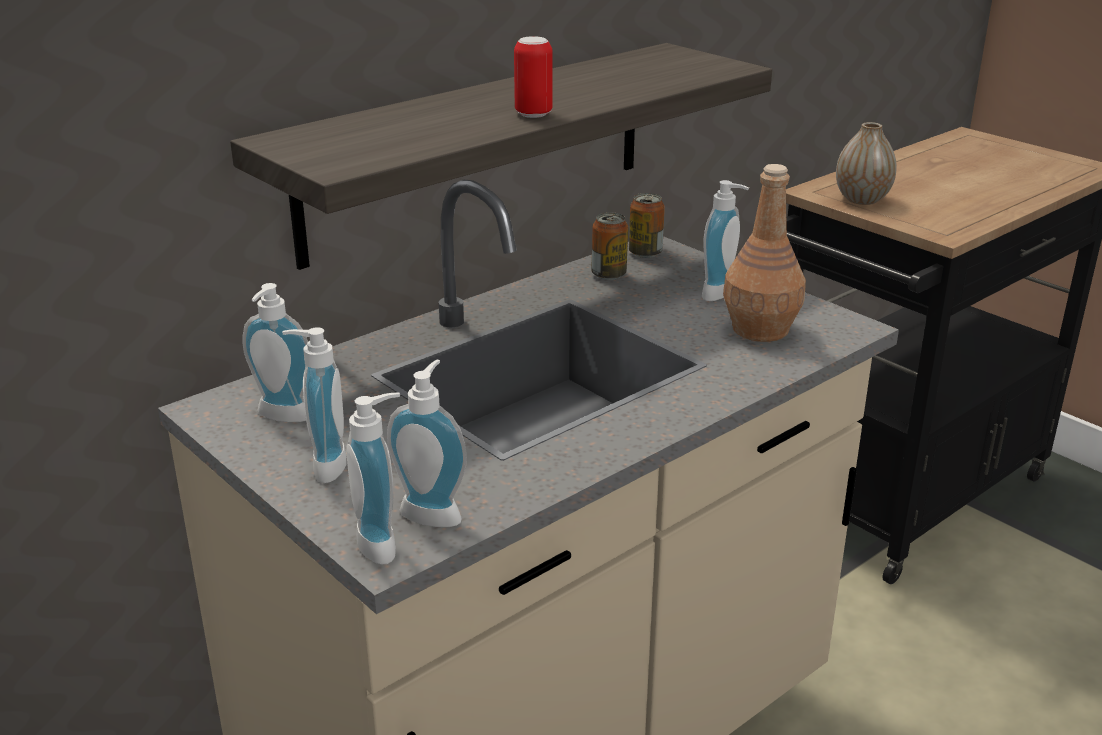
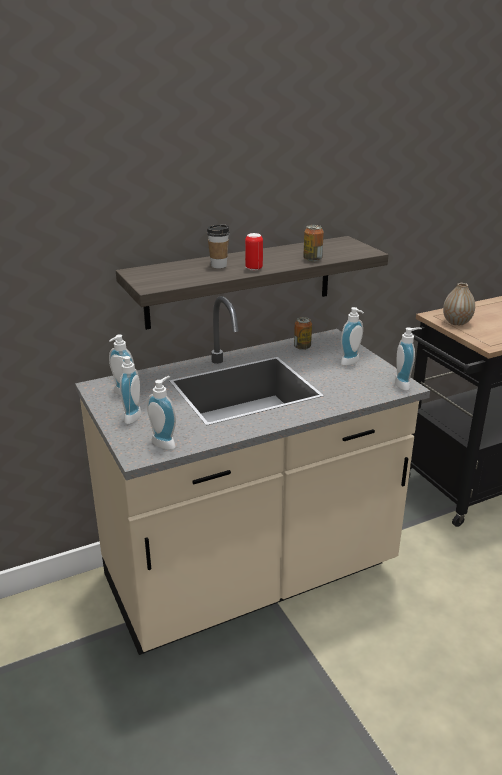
camera: 15 degrees right, 0 degrees up
soap dispenser [347,392,400,565] -> soap dispenser moved to [395,327,422,391]
can [629,193,665,258] -> can moved to [303,225,324,262]
brown bottle [723,164,806,342] -> none
none -> cup [207,225,230,268]

